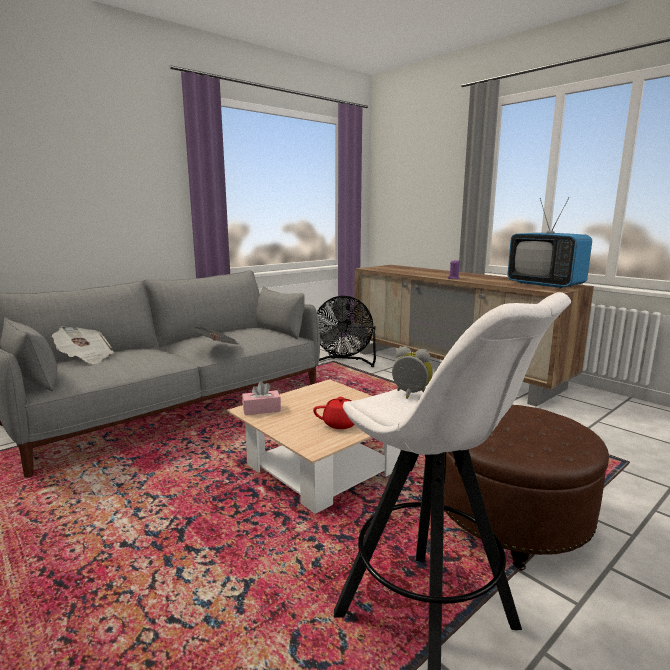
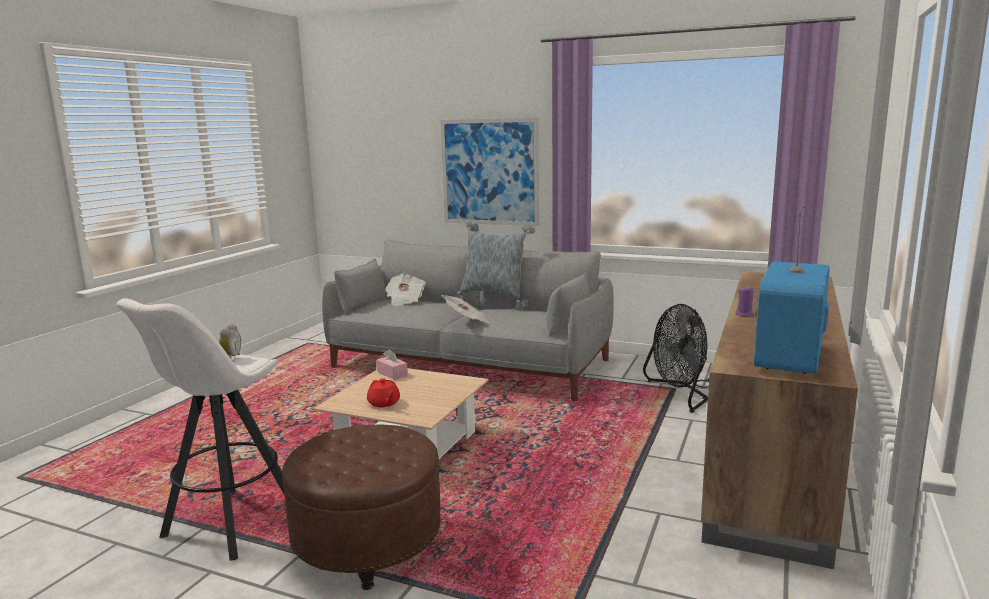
camera: 65 degrees right, 0 degrees up
none -> picture [440,117,539,226]
none -> pillow [452,221,536,311]

